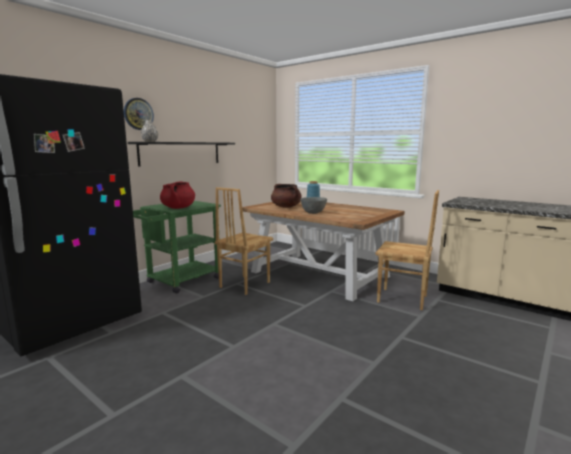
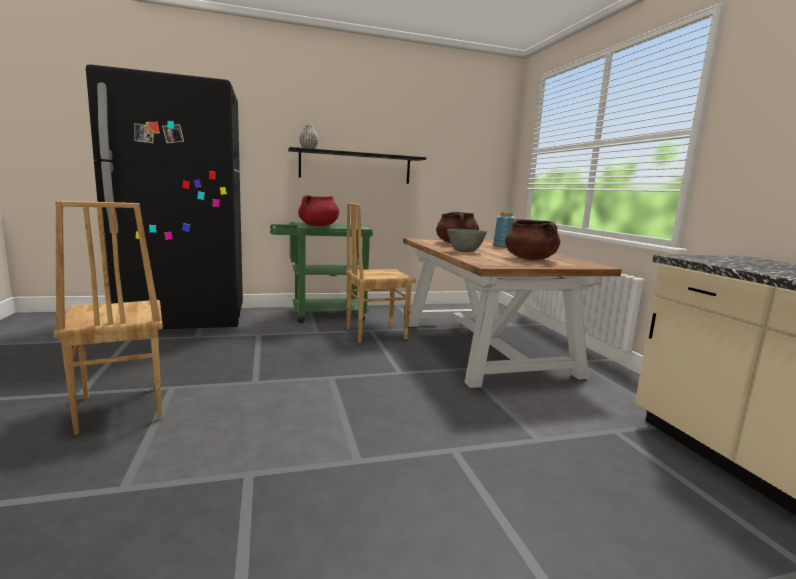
camera: 35 degrees right, 0 degrees up
wall clock [124,98,154,130] -> none
brown chair [376,190,439,310] -> brown chair moved to [54,201,163,435]
none -> brown cooking pot [505,219,560,260]

